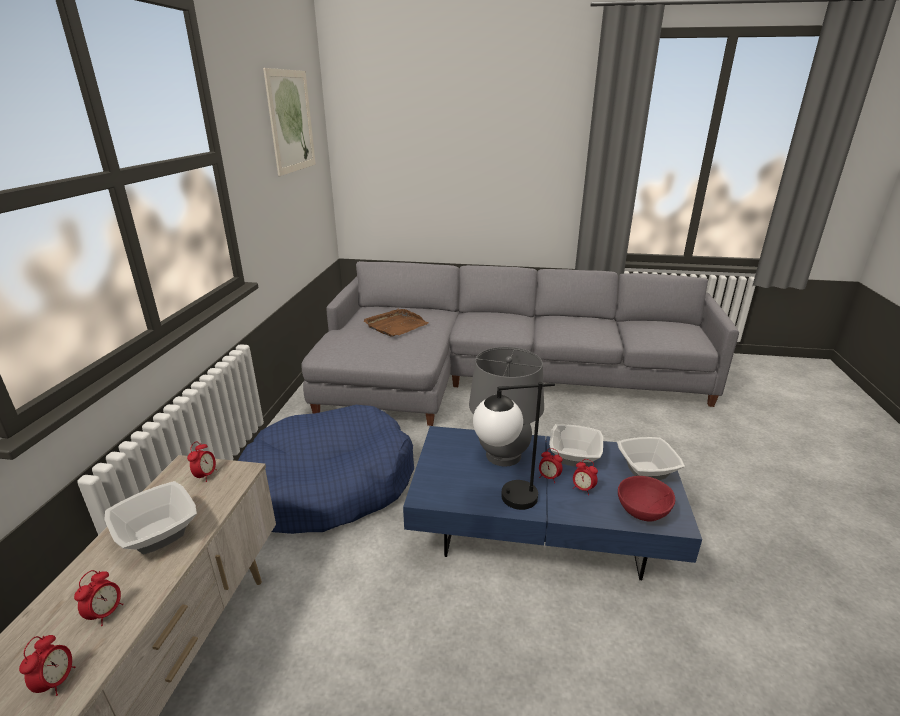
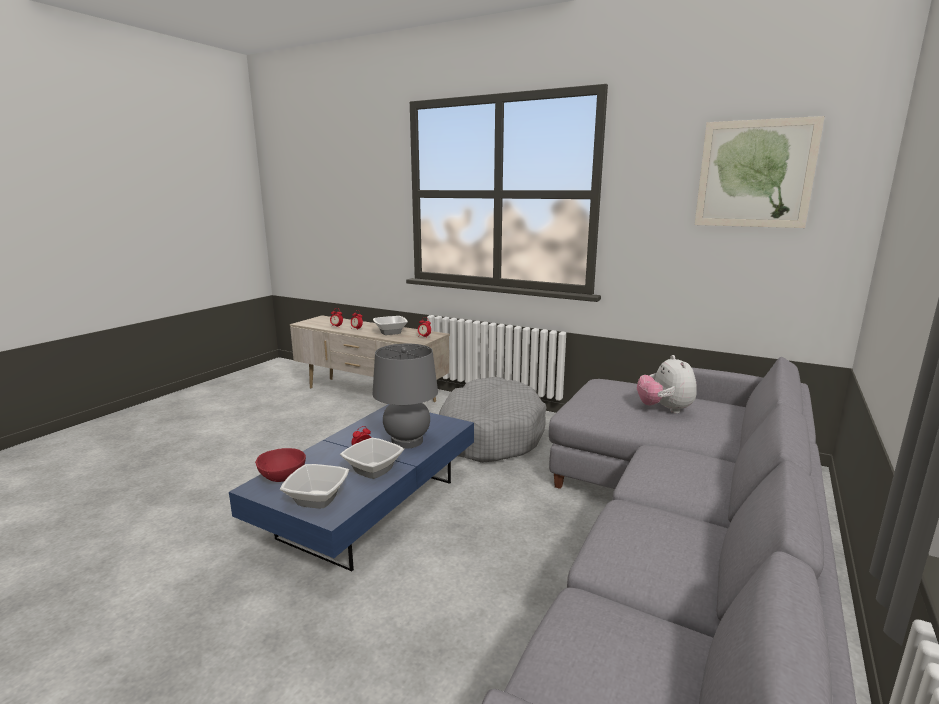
camera: 110 degrees right, 10 degrees down
blue dog bed [238,405,414,534] -> grey dog bed [439,377,546,463]
brown tray [364,309,428,337] -> plush toy [637,355,697,413]
table lamp [473,382,555,510] -> none
alarm clock [573,459,598,495] -> none

